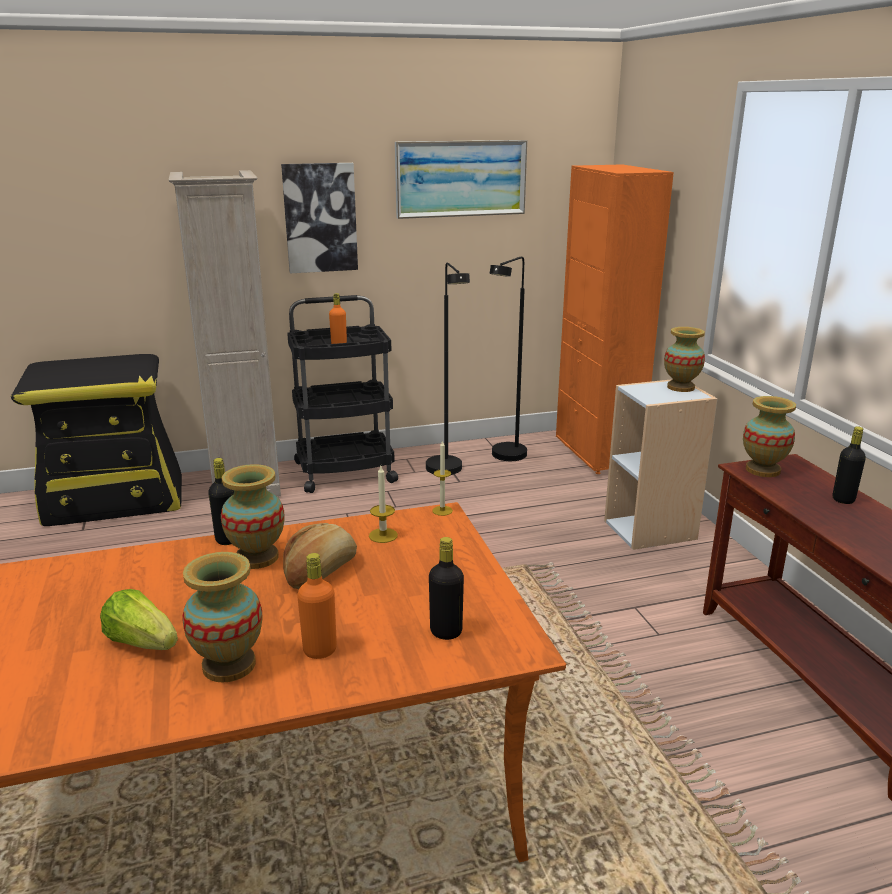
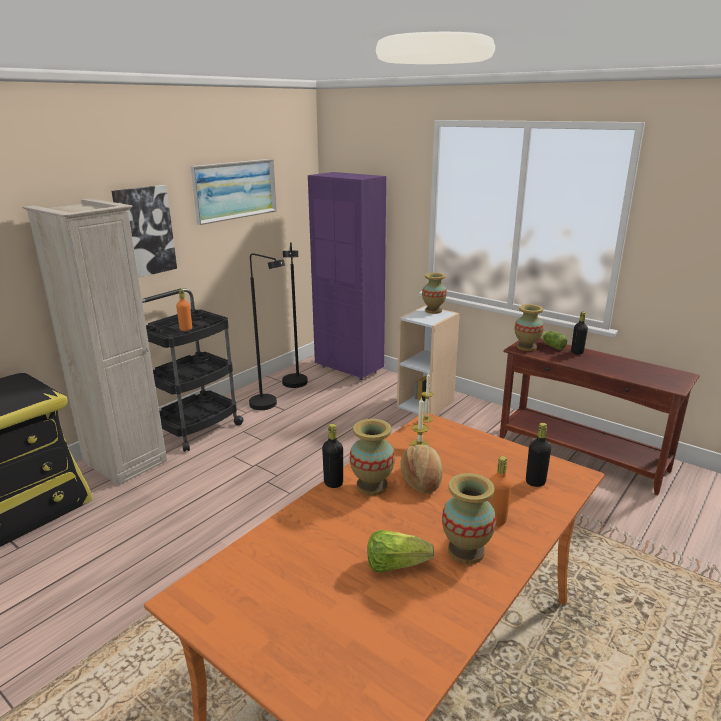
camera: 35 degrees left, 0 degrees up
orange cabinet [556,164,674,474] -> purple cabinet [308,172,386,380]
none -> lettuce [541,331,568,350]

